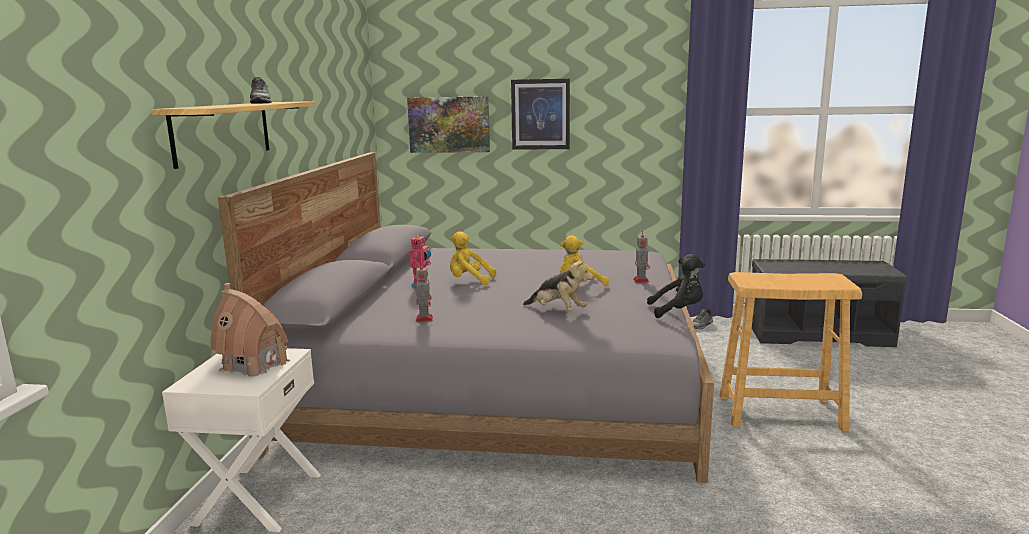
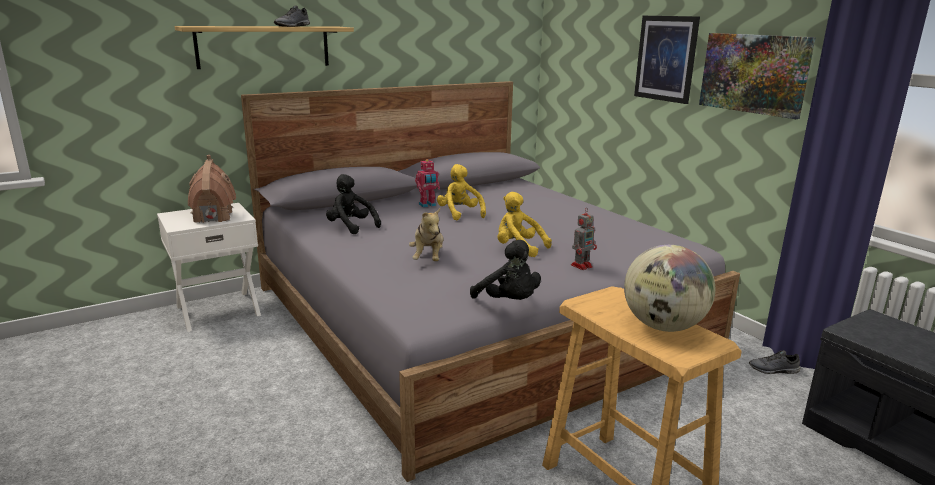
camera: 50 degrees right, 5 degrees up
picture [407,96,490,153] -> picture moved to [699,33,816,119]
toy robot [416,262,433,322] -> black plush toy [326,174,381,234]
none -> globe [624,245,715,332]

